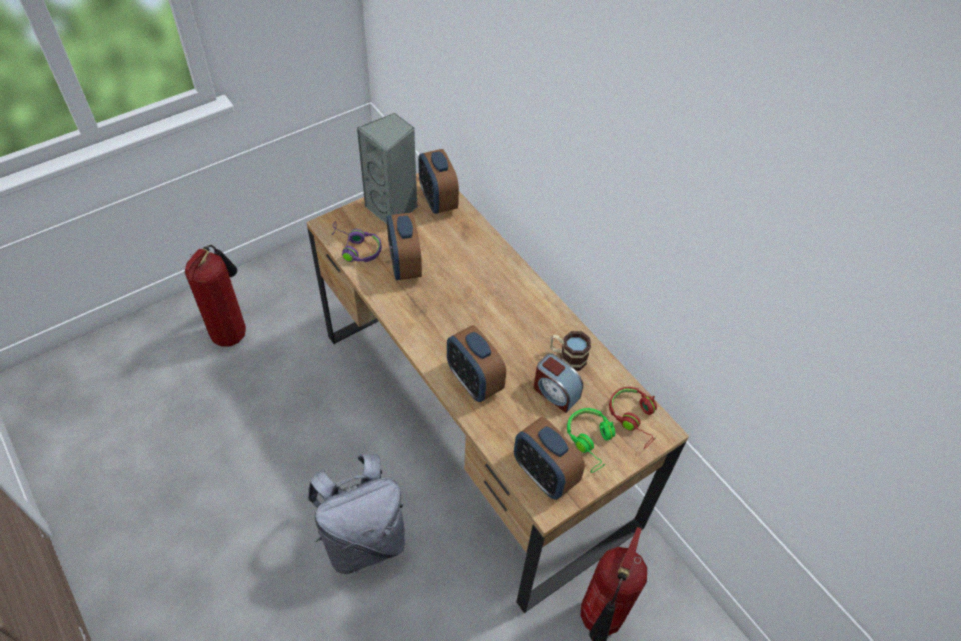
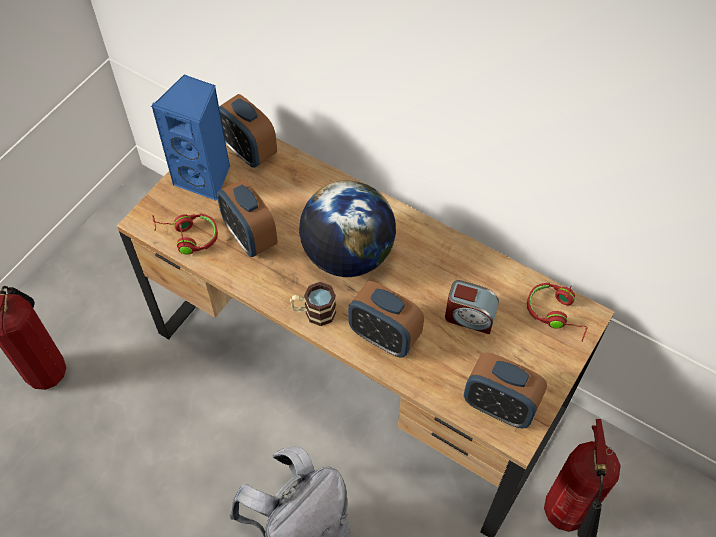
camera: 20 degrees left, 5 degrees up
purple headphones [332,222,382,262] -> red headphones [152,213,218,255]
grey speaker [357,113,418,224] -> blue speaker [151,74,230,201]
mug [550,331,591,371] -> mug moved to [290,282,336,326]
green headphones [567,408,616,473] -> none
none -> globe [299,181,396,277]

